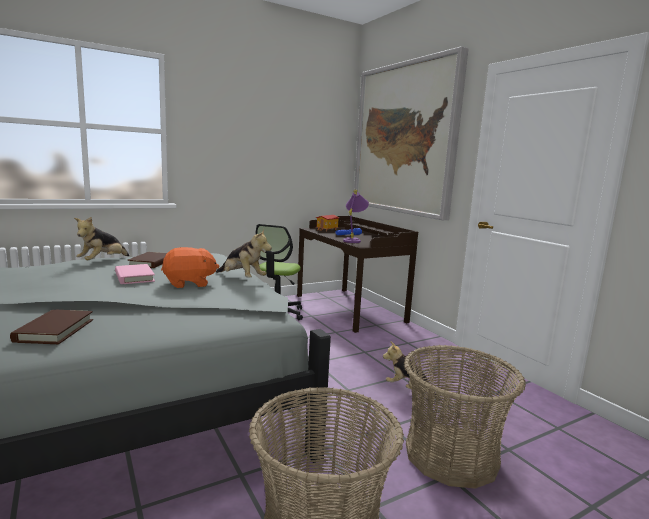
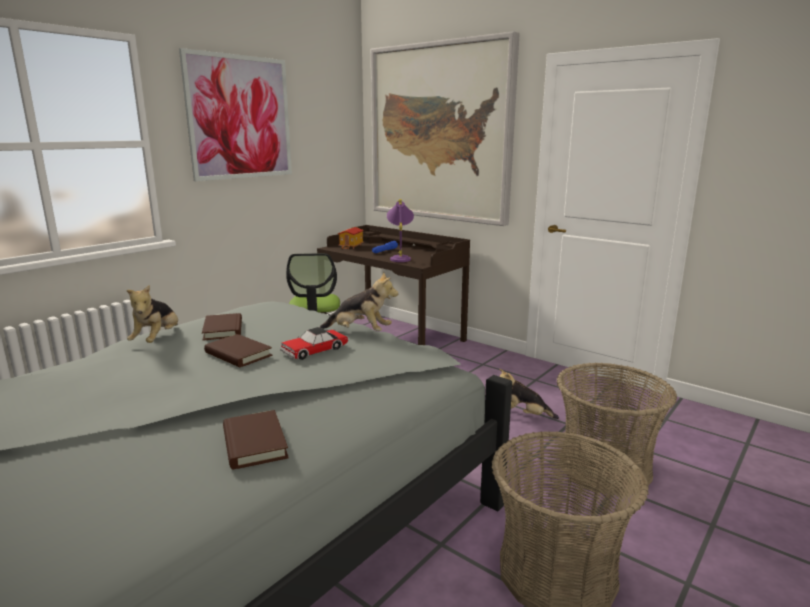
camera: 20 degrees left, 5 degrees up
pink book [115,264,155,284] -> brown book [204,334,272,367]
orange plush toy [161,247,220,288] -> toy car [280,327,348,360]
none -> picture [179,48,292,181]

